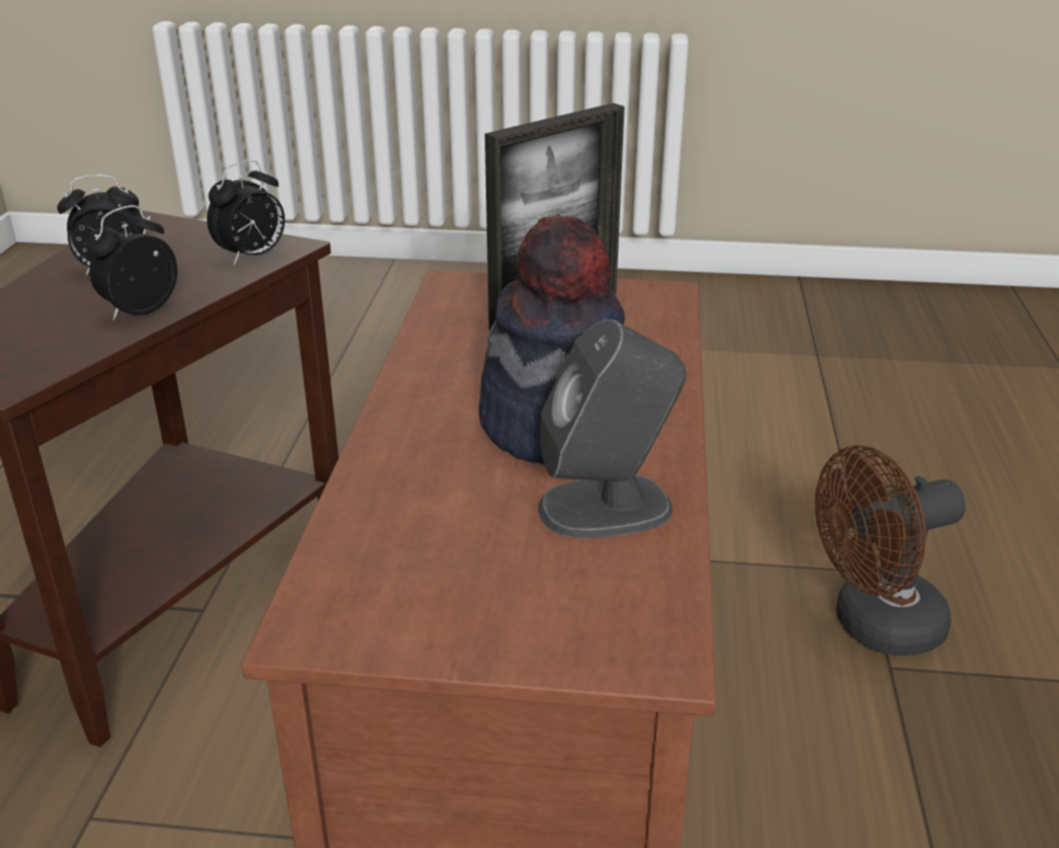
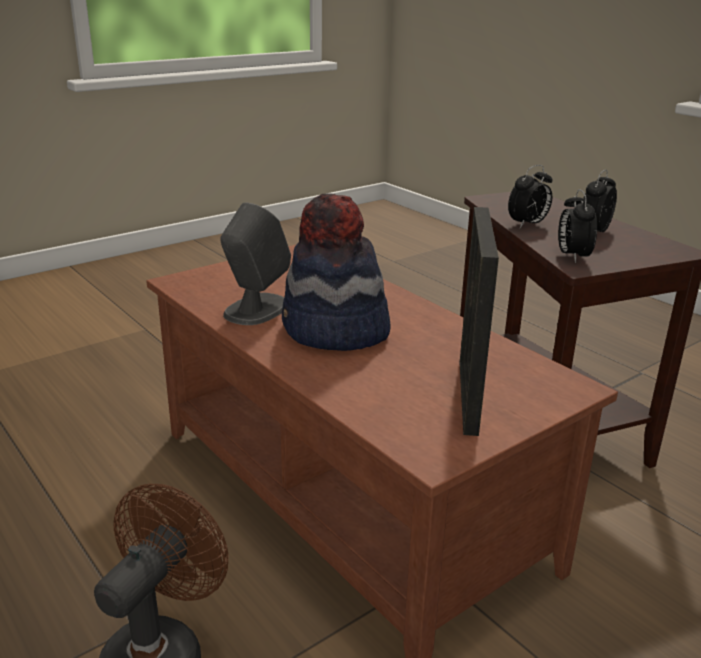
camera: 135 degrees right, 5 degrees down
alarm clock [86,205,177,320] -> alarm clock turned 60 degrees clockwise [508,165,552,228]

